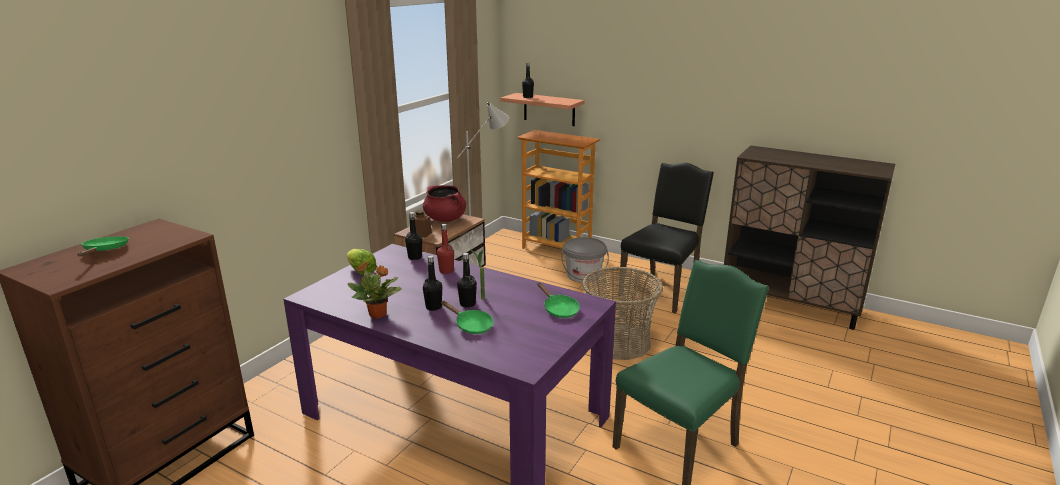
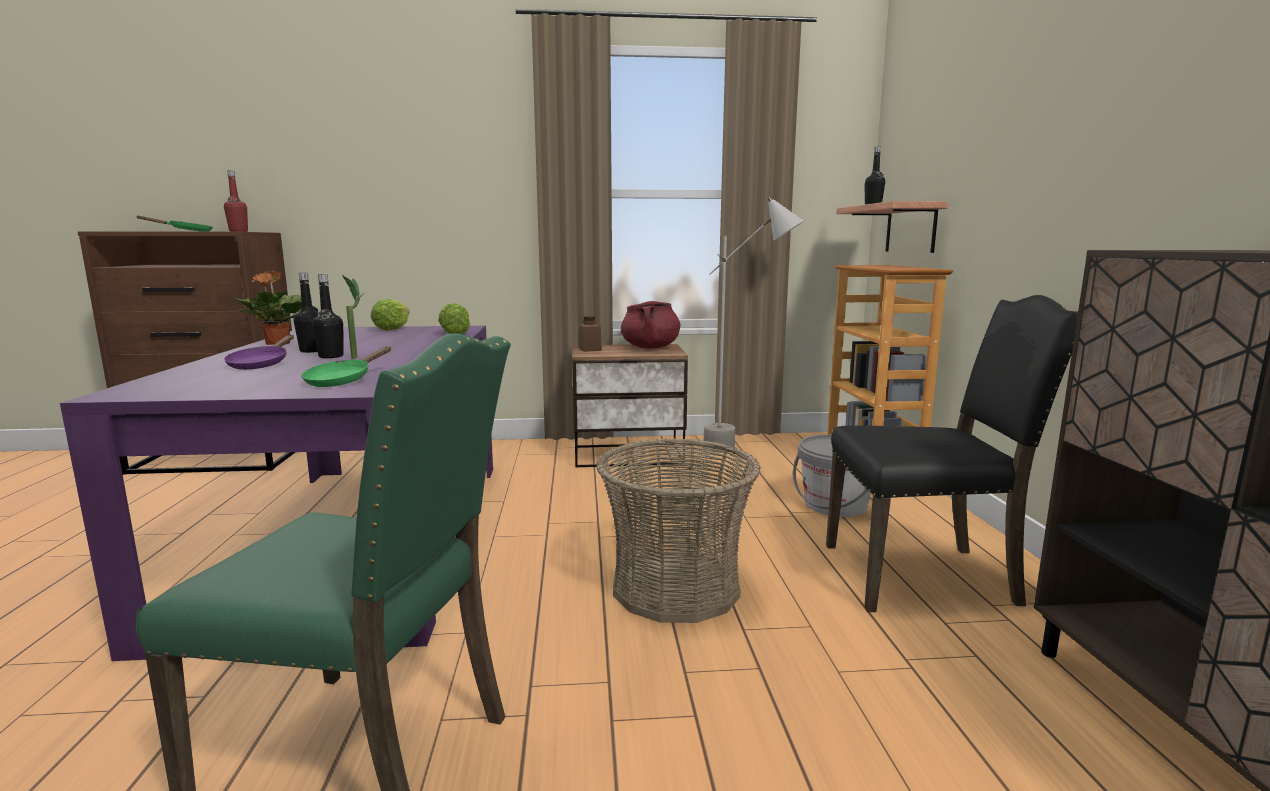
camera: 55 degrees right, 10 degrees down
black bottle [405,212,422,260] -> lettuce [438,303,470,334]
red bottle [437,224,454,274] -> red bottle moved to [224,171,248,232]
green frying pan [441,301,493,334] -> purple frying pan [224,335,294,370]

